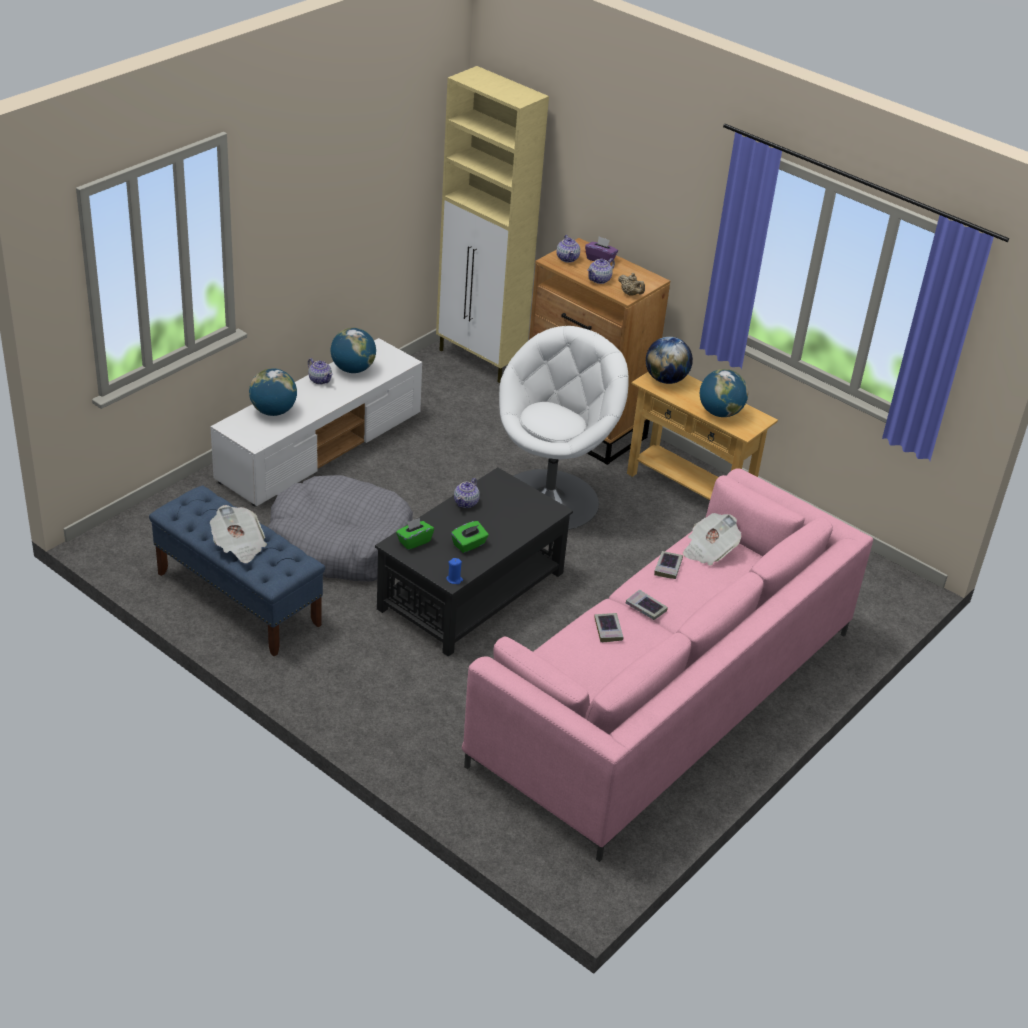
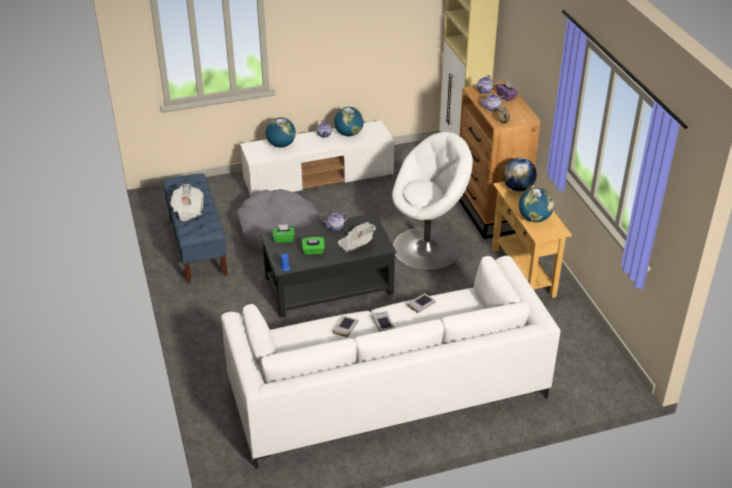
camera: 35 degrees right, 0 degrees up
pink sofa [462,468,873,862] -> white sofa [221,256,561,469]
newspaper [683,513,741,565] -> newspaper moved to [338,222,376,252]

